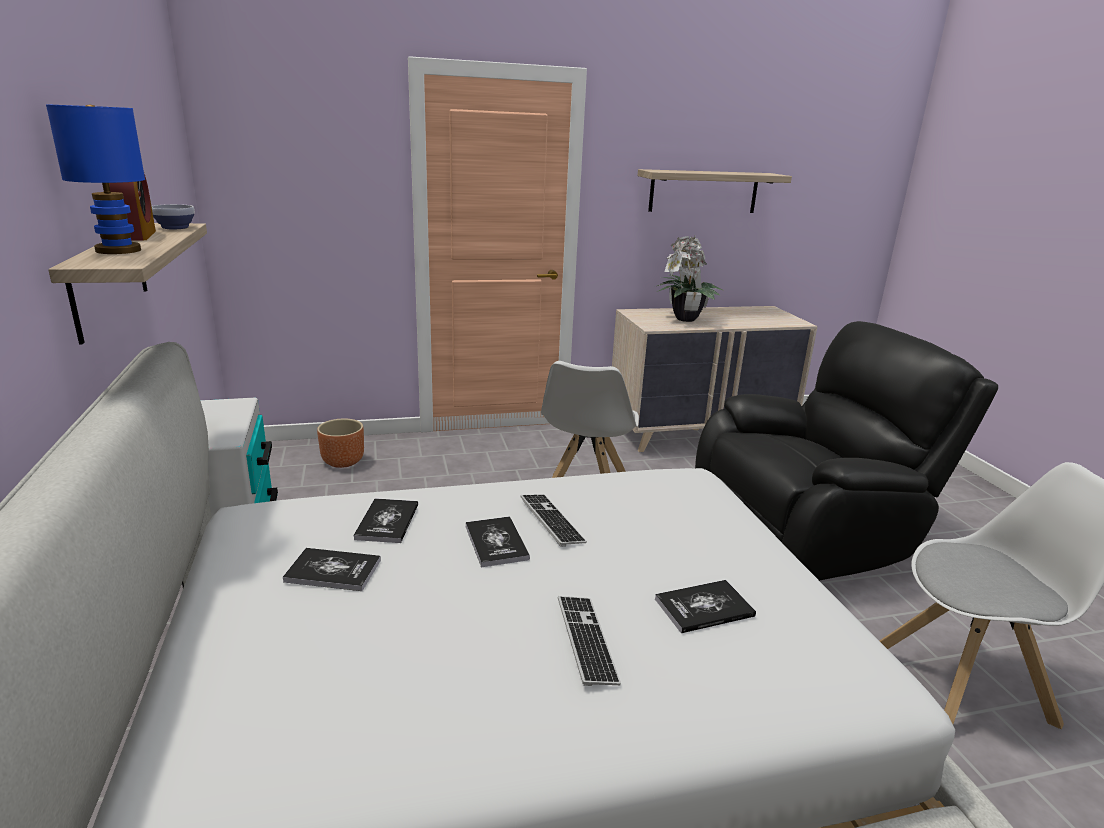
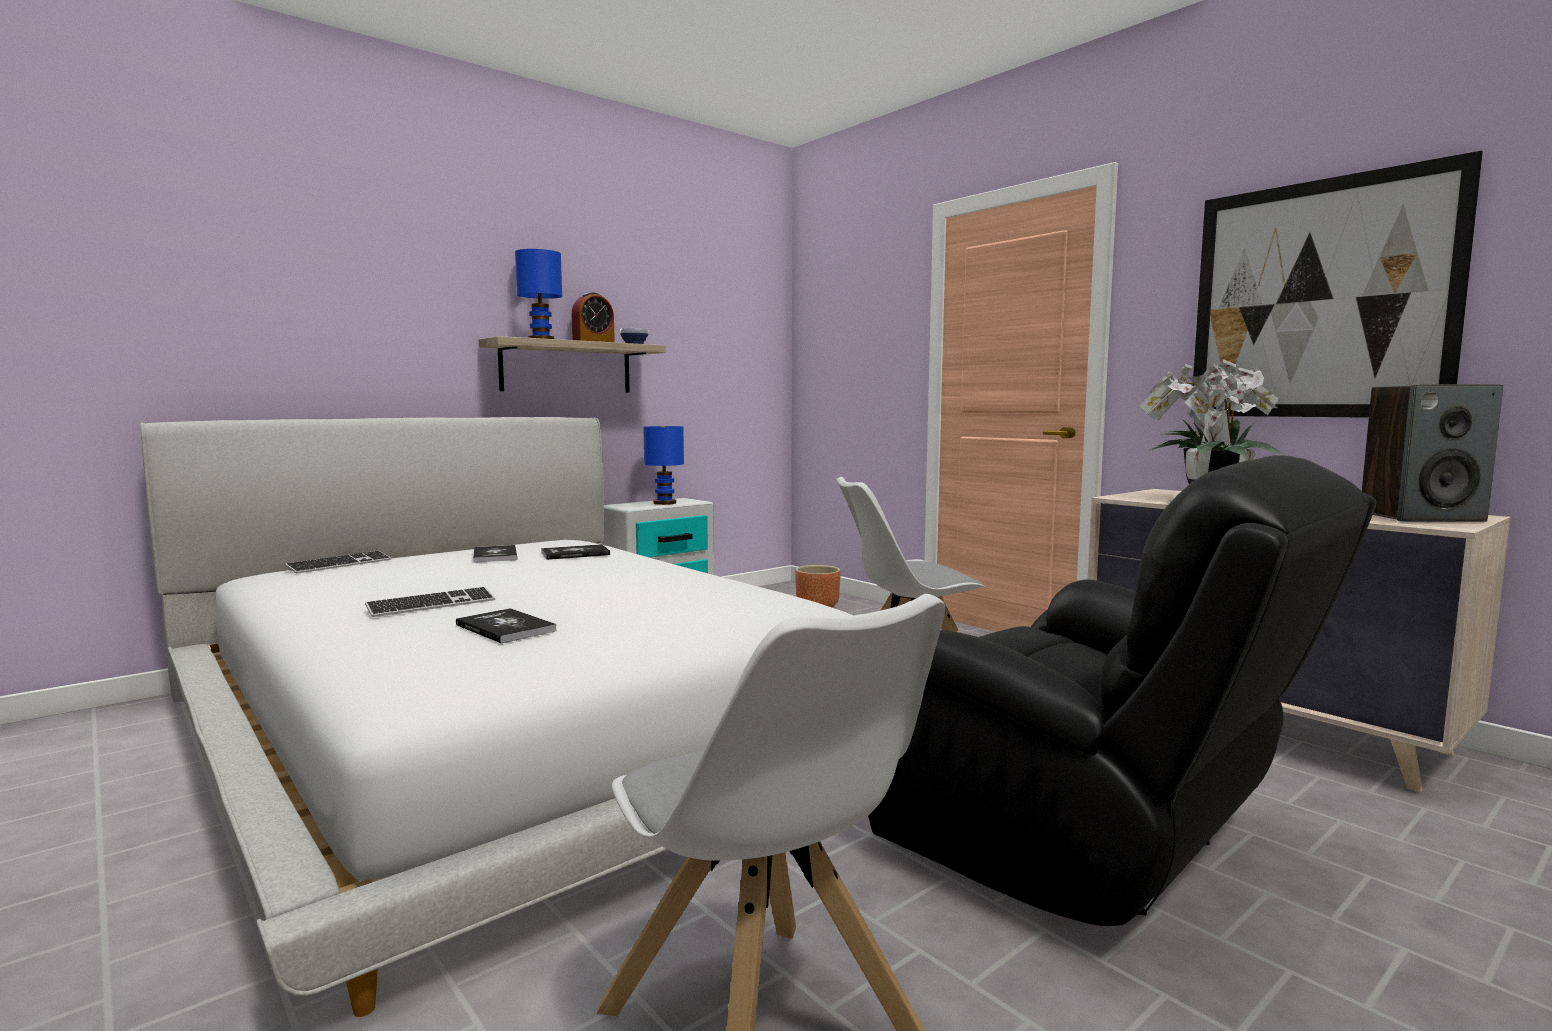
camera: 65 degrees right, 15 degrees down
book [466,516,530,567] -> none
keyboard [520,494,587,547] -> keyboard moved to [285,551,391,574]
shelf [638,169,792,213] -> picture [1193,151,1483,418]
none -> blue table lamp [643,426,684,505]
none -> speaker [1362,384,1503,522]

